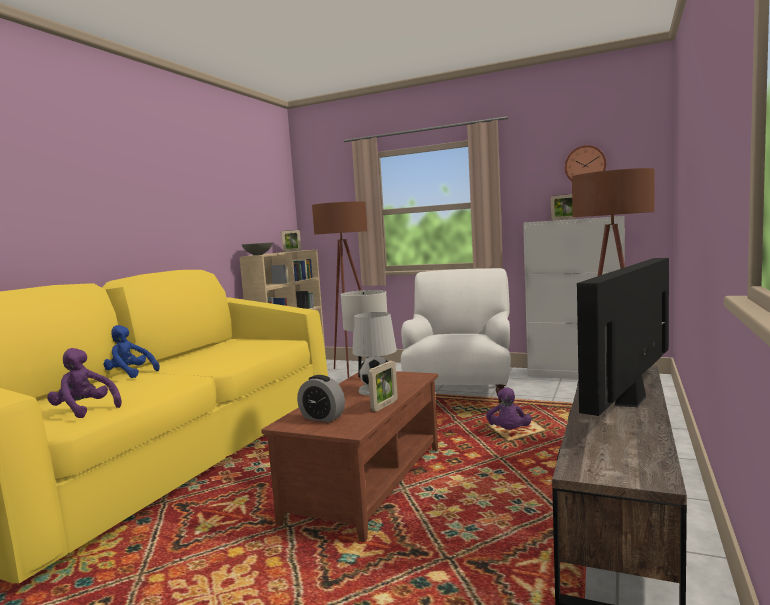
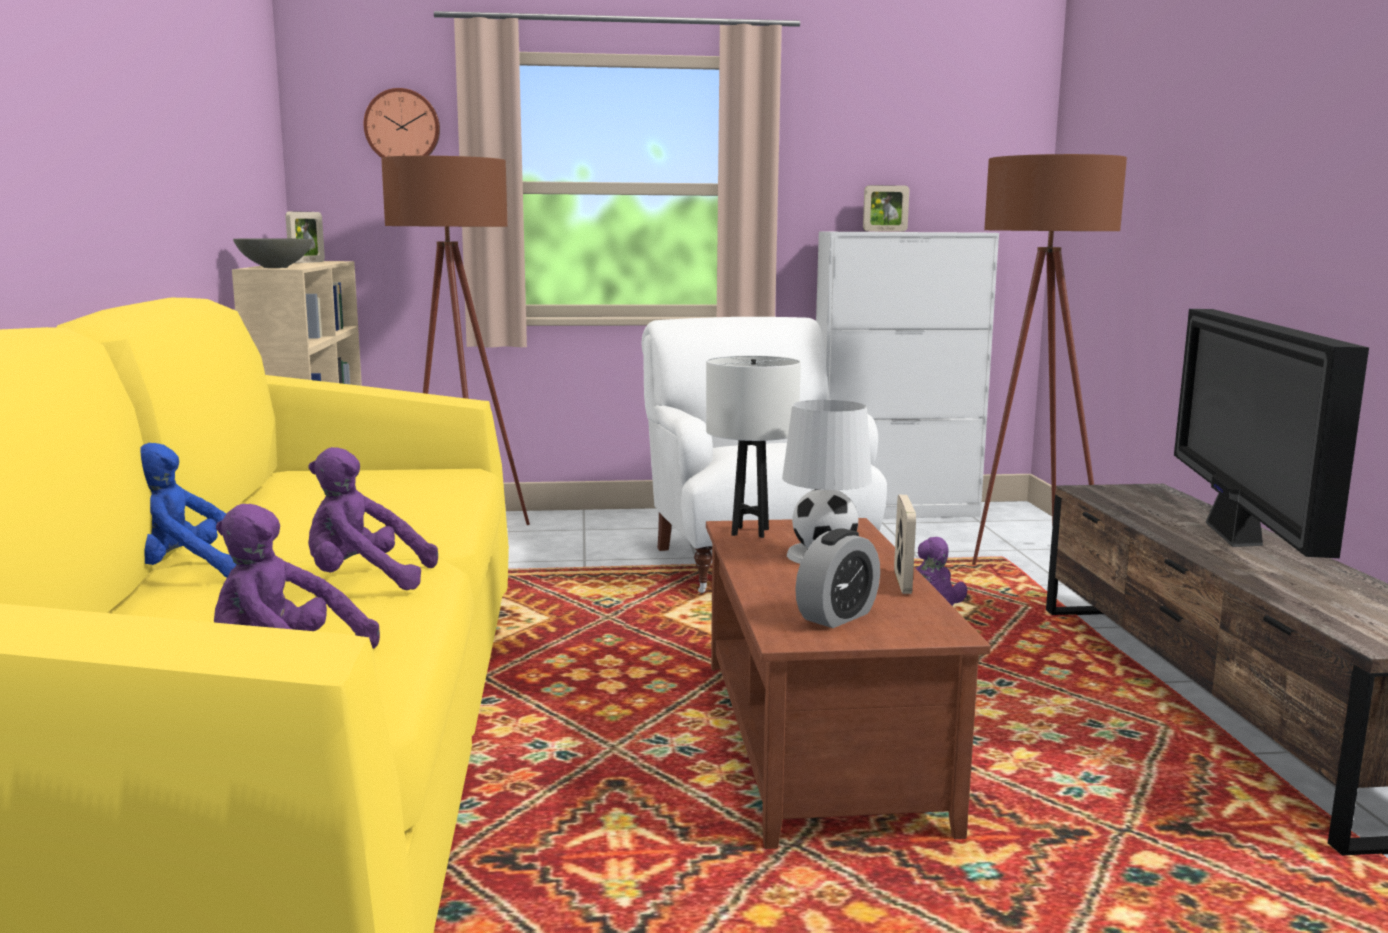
camera: 30 degrees left, 5 degrees up
alarm clock [297,375,345,422] -> alarm clock turned 45 degrees counterclockwise [795,528,880,628]
wall clock [565,145,606,181] -> wall clock moved to [364,88,440,158]
none -> purple plush toy [308,447,438,590]

